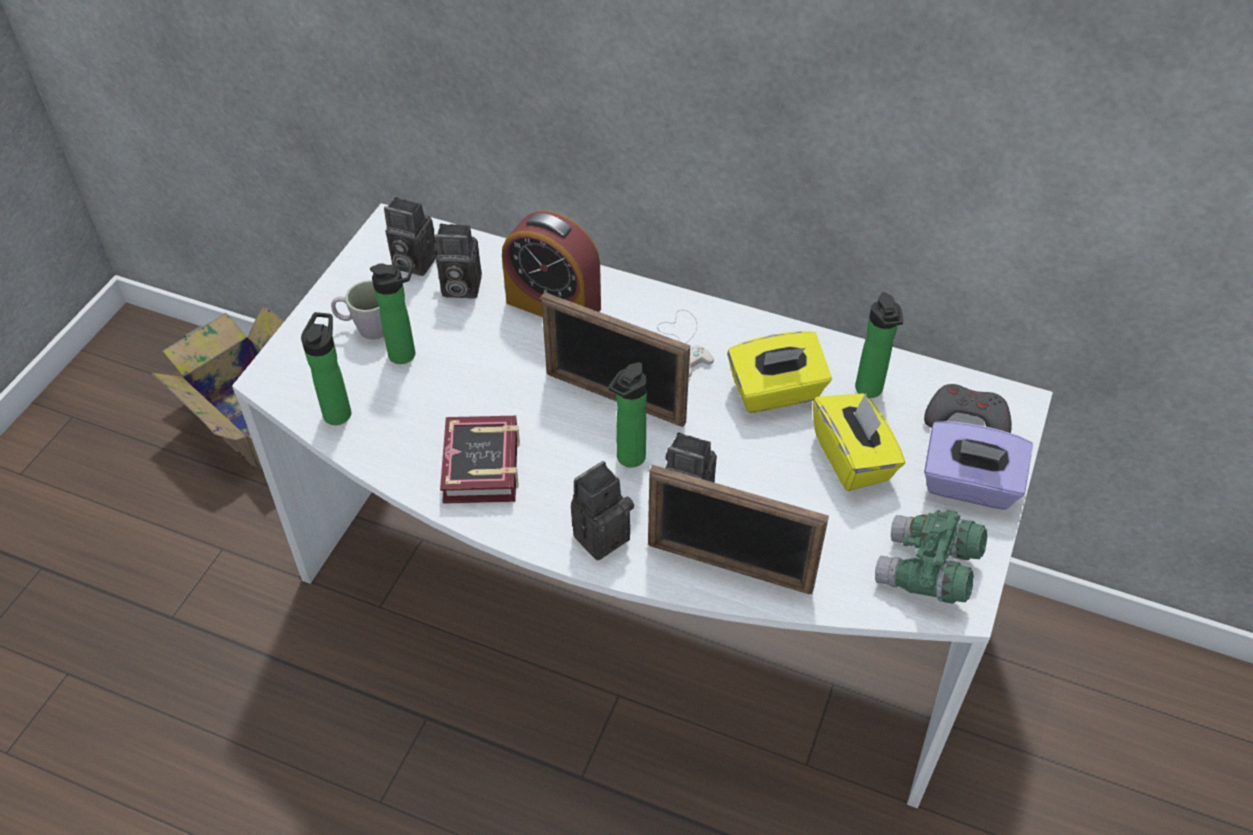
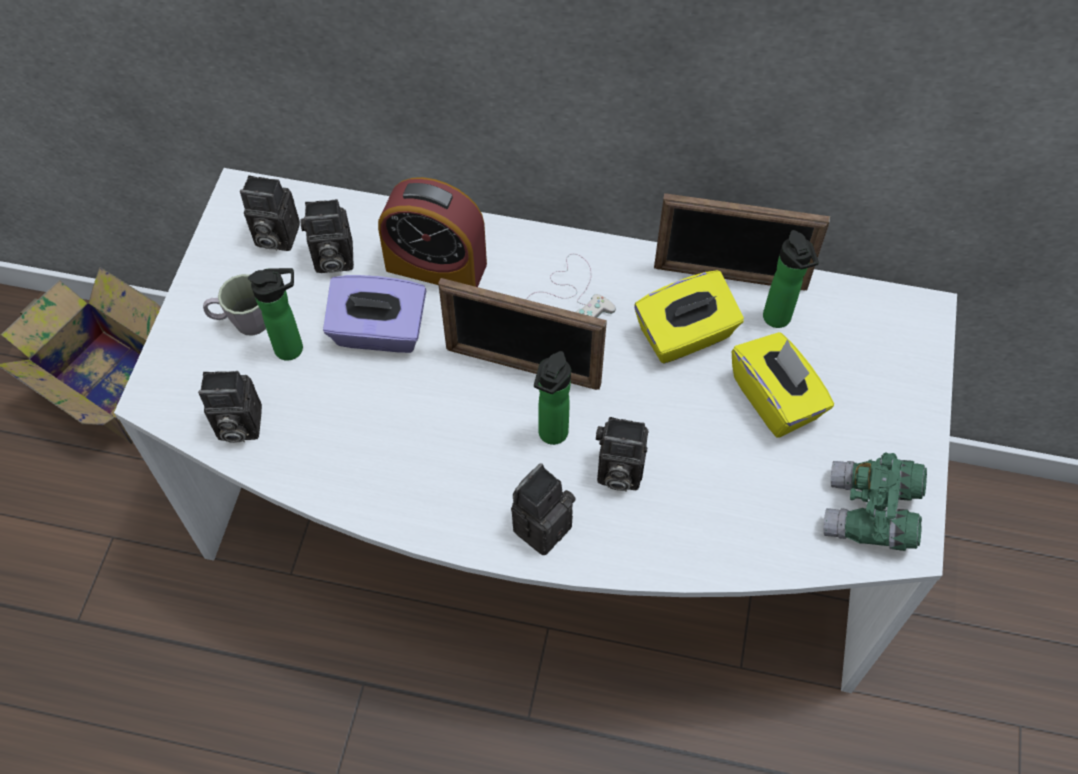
camera: 10 degrees left, 10 degrees up
bottle [301,312,351,425] -> camera [198,371,262,443]
book [440,416,520,504] -> none
picture frame [648,465,829,594] -> picture frame moved to [654,193,830,291]
grey game controller [924,384,1012,433] -> none
purple tissue box [924,421,1033,510] -> purple tissue box moved to [323,275,426,353]

